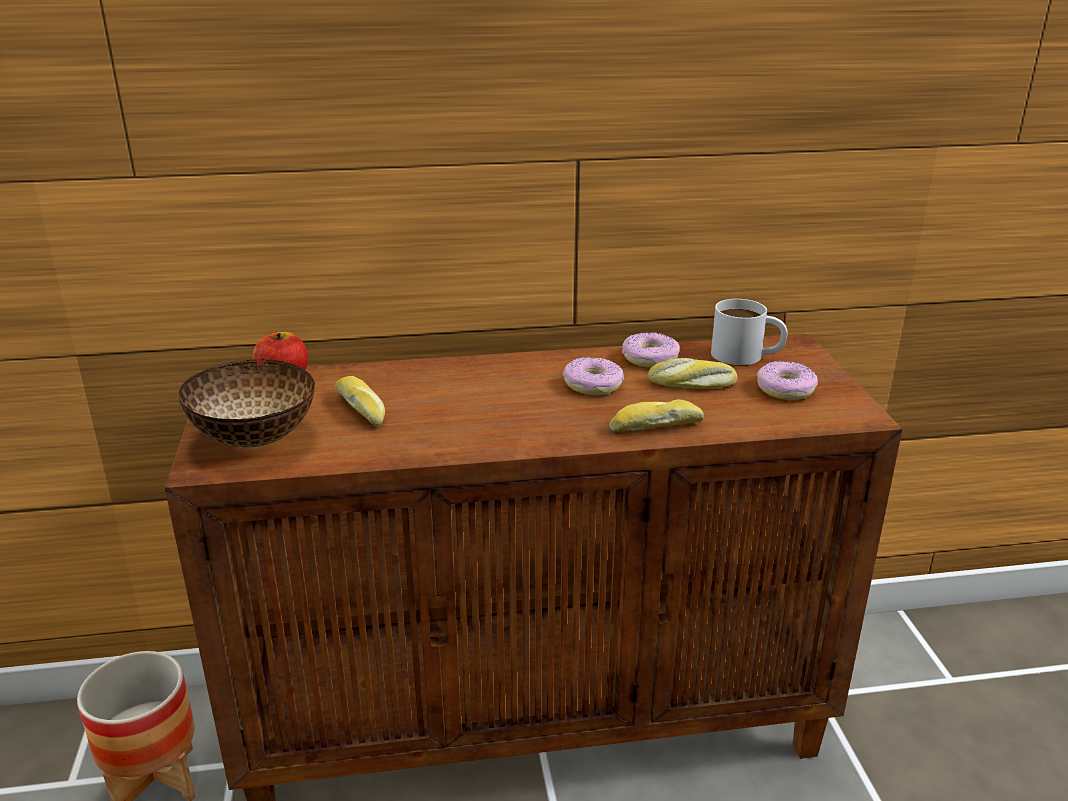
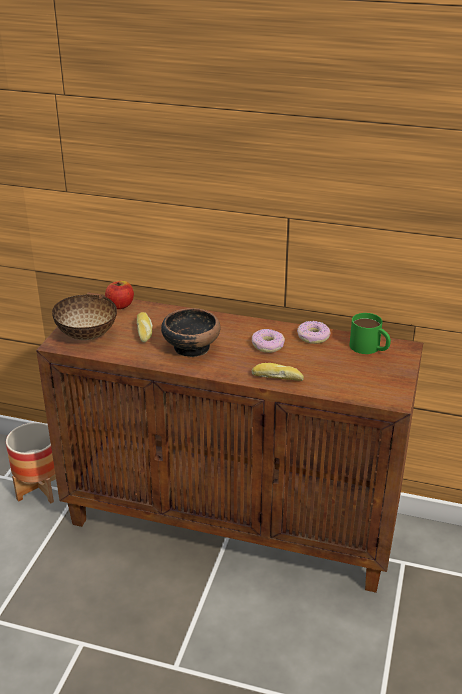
camera: 25 degrees right, 5 degrees up
bread [648,358,738,389] -> none
white mug [711,299,788,365] -> green mug [350,313,391,354]
donut [757,361,818,400] -> none
none -> bowl [161,308,221,357]

